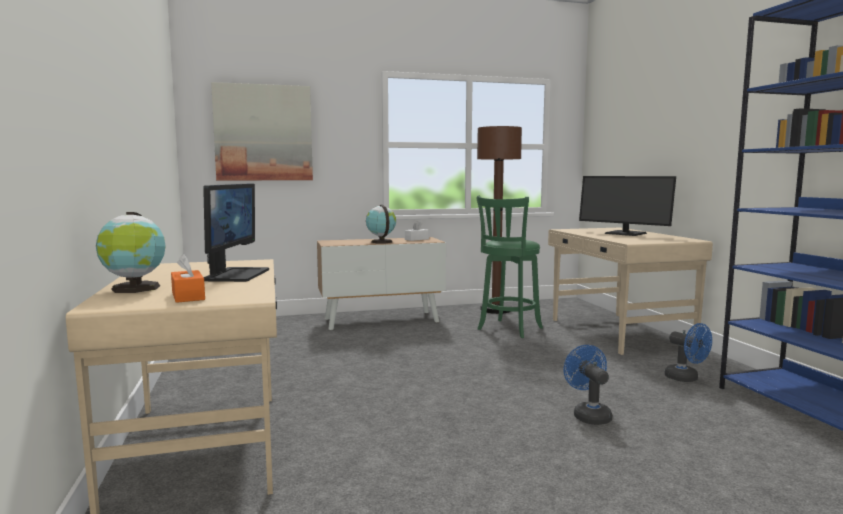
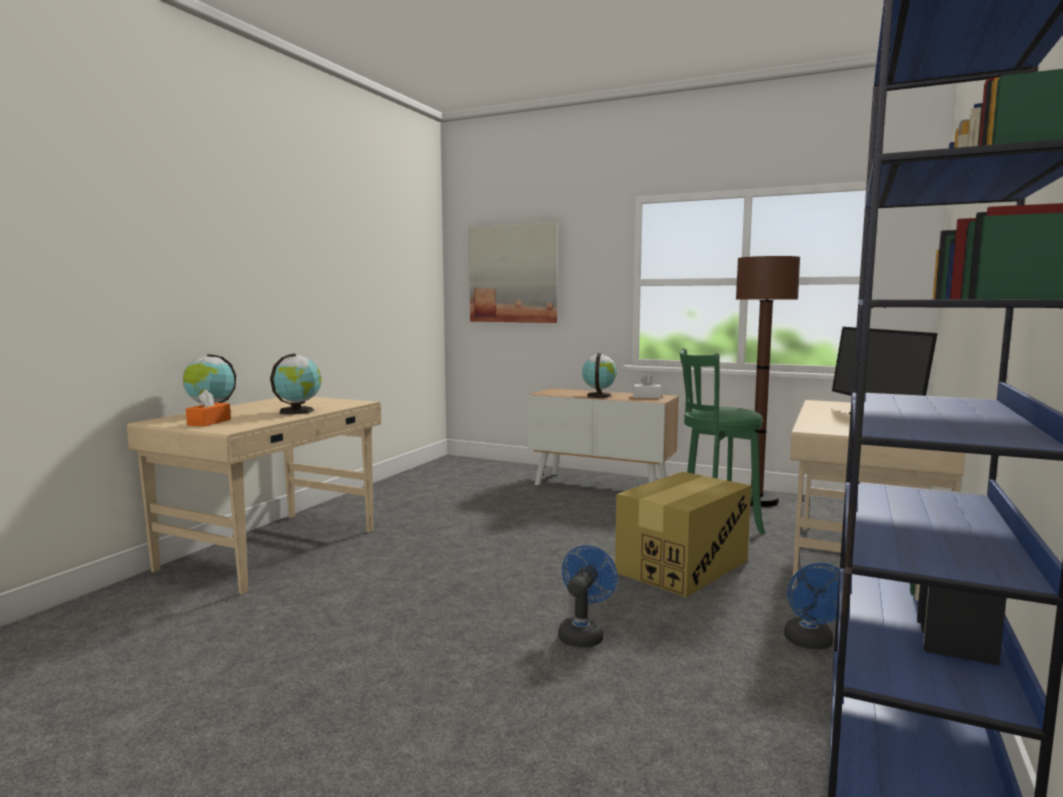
camera: 40 degrees right, 0 degrees up
monitor [203,183,269,282] -> globe [270,354,321,415]
none -> cardboard box [615,472,751,597]

